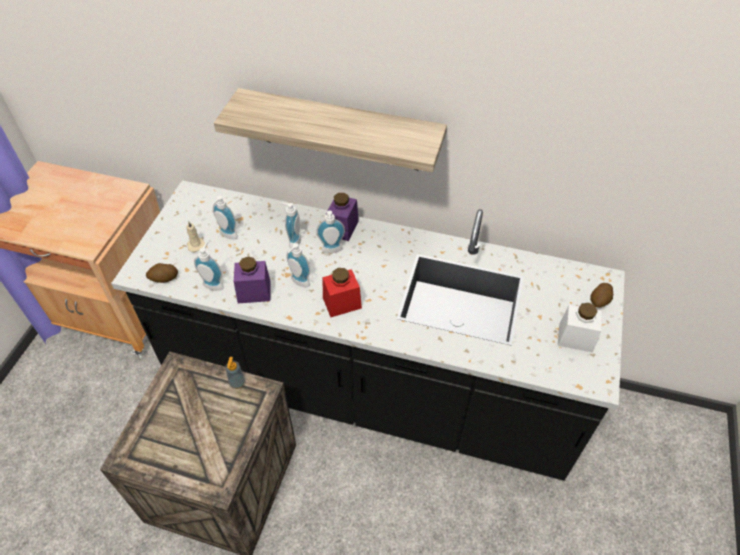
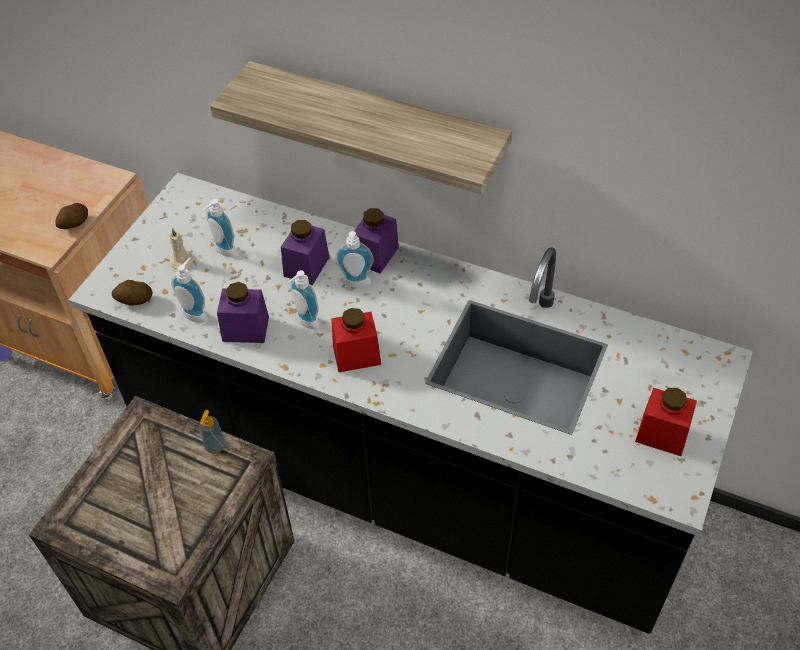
camera: 10 degrees right, 0 degrees up
soap dispenser [279,203,301,249] -> purple jar [281,220,330,285]
white jar [558,303,602,353] -> red jar [635,388,697,456]
potato [590,283,613,308] -> potato moved to [56,203,88,229]

